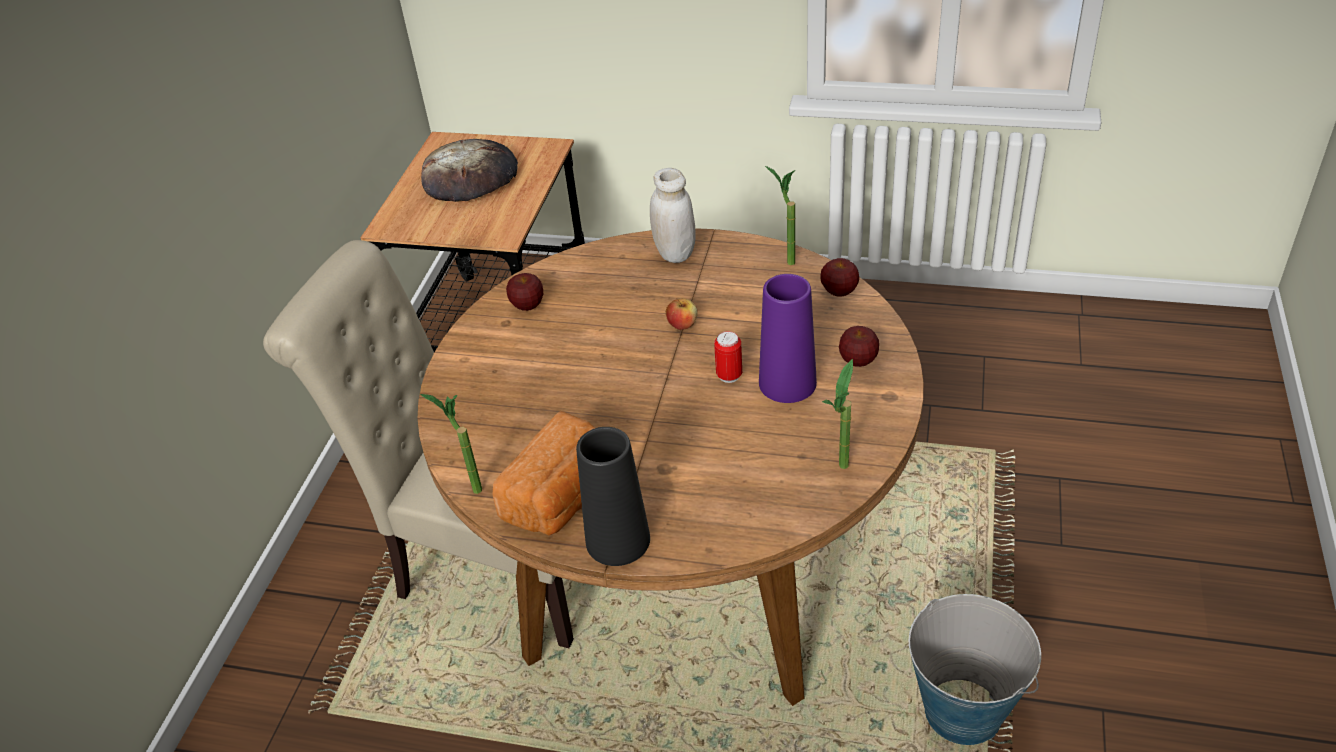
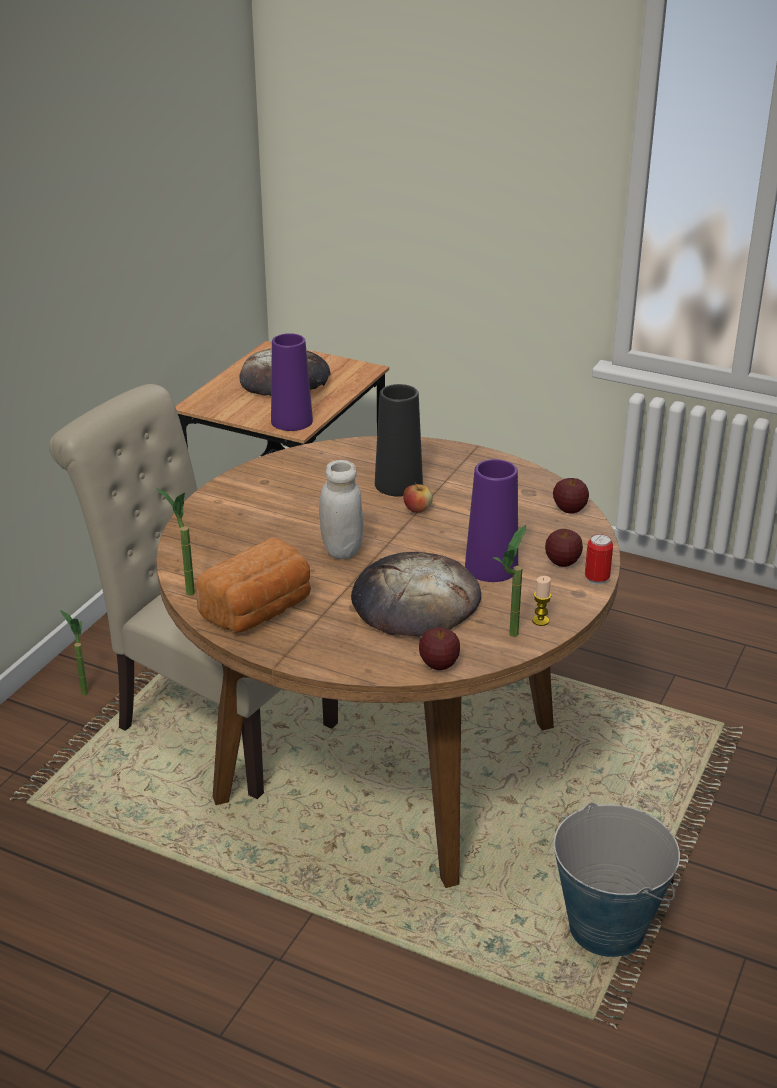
camera: 10 degrees right, 10 degrees down
apple [506,273,543,311] -> apple moved to [419,628,460,670]
black vase [576,427,650,566] -> black vase moved to [375,384,423,496]
white jar [650,168,696,263] -> white jar moved to [319,460,363,559]
can [714,331,742,383] -> can moved to [585,534,613,585]
potted plant [765,166,796,265] -> potted plant moved to [60,610,88,695]
none -> purple vase [271,333,313,431]
none -> bread [351,552,481,637]
none -> candle [532,576,551,626]

